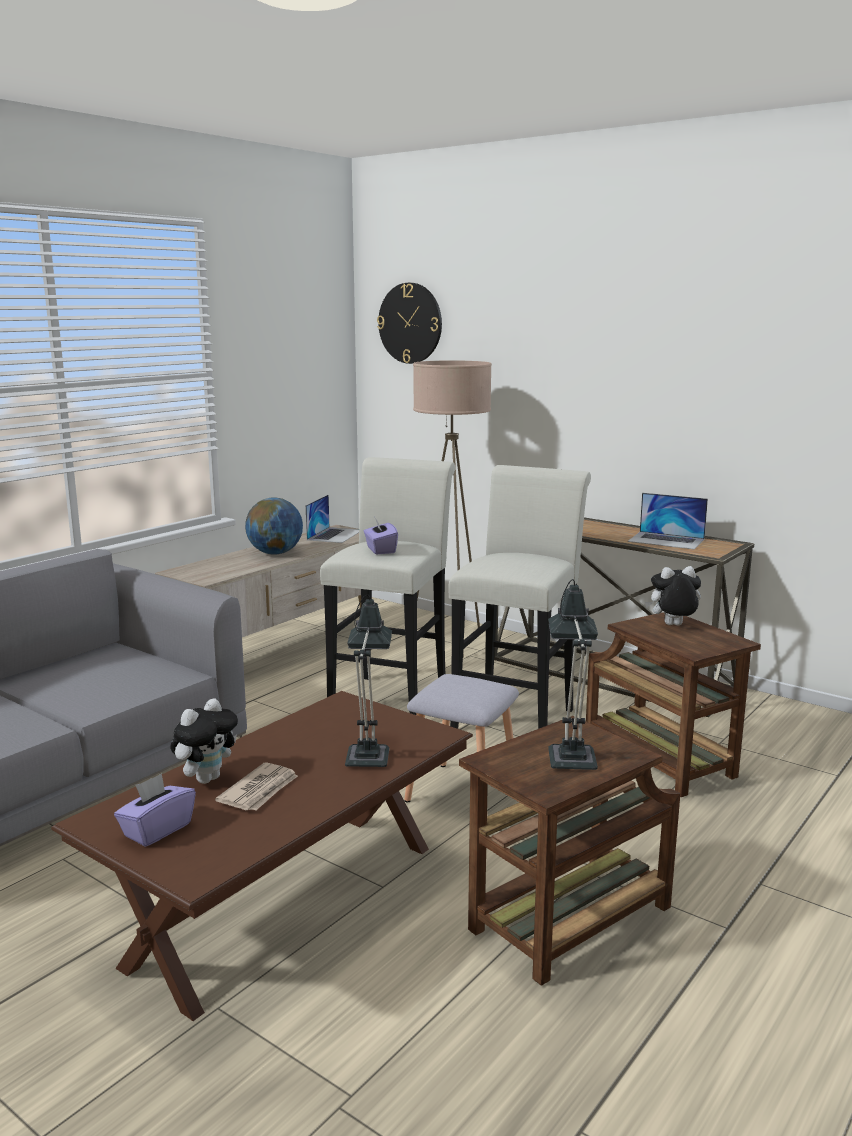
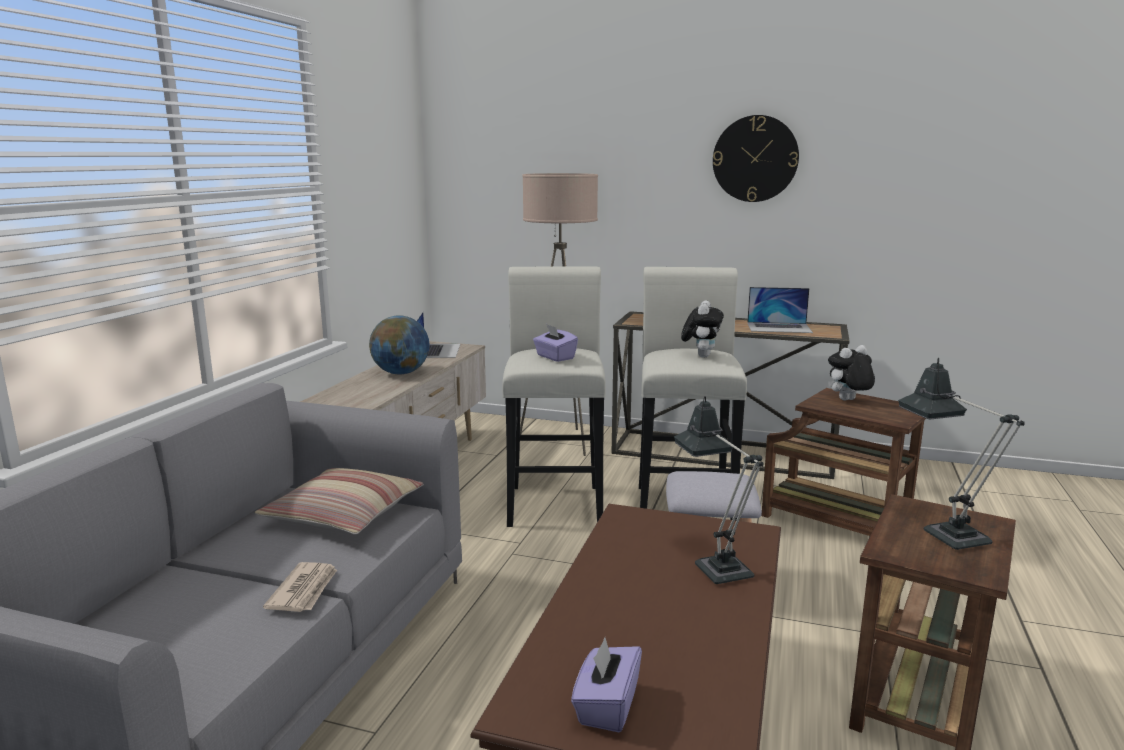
camera: 20 degrees left, 0 degrees up
plush toy [170,698,238,784] -> plush toy moved to [681,300,724,358]
newspaper [215,762,298,810] -> newspaper moved to [263,562,337,612]
wall clock [377,283,442,364] -> wall clock moved to [713,115,799,202]
none -> pillow [254,468,424,535]

